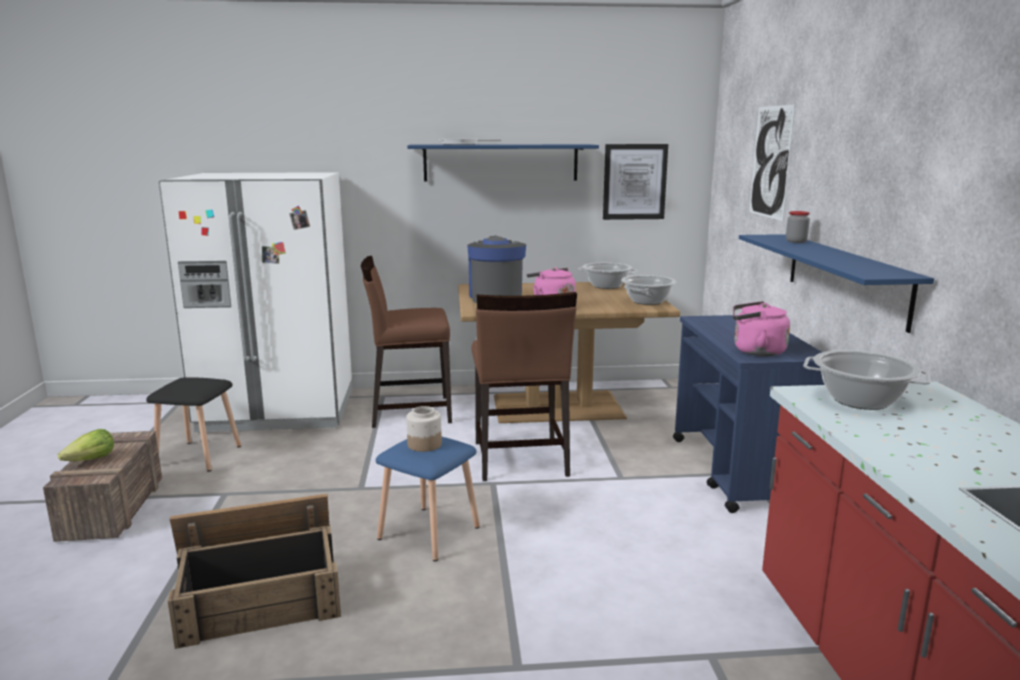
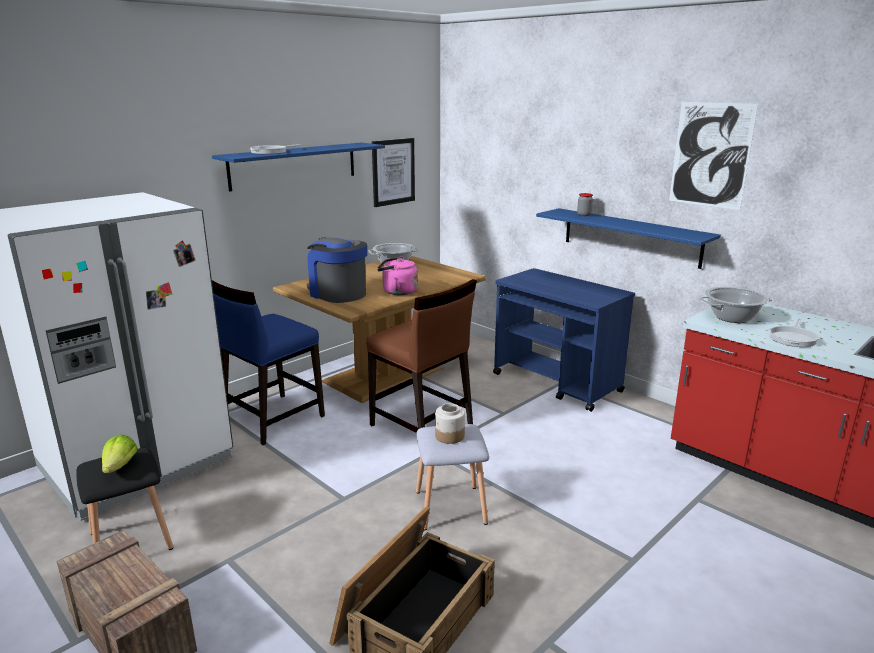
camera: 40 degrees left, 5 degrees up
lettuce [58,429,114,461] -> lettuce moved to [102,434,138,473]
brown chair [361,256,452,428] -> blue chair [212,280,325,445]
blue stool [376,437,480,561] -> grey stool [416,424,489,530]
cooking pot [621,275,676,305] -> none
pink kettle [733,301,790,356] -> none
picture [749,104,795,221] -> picture moved to [669,102,758,210]
none -> frying pan [768,319,820,347]

